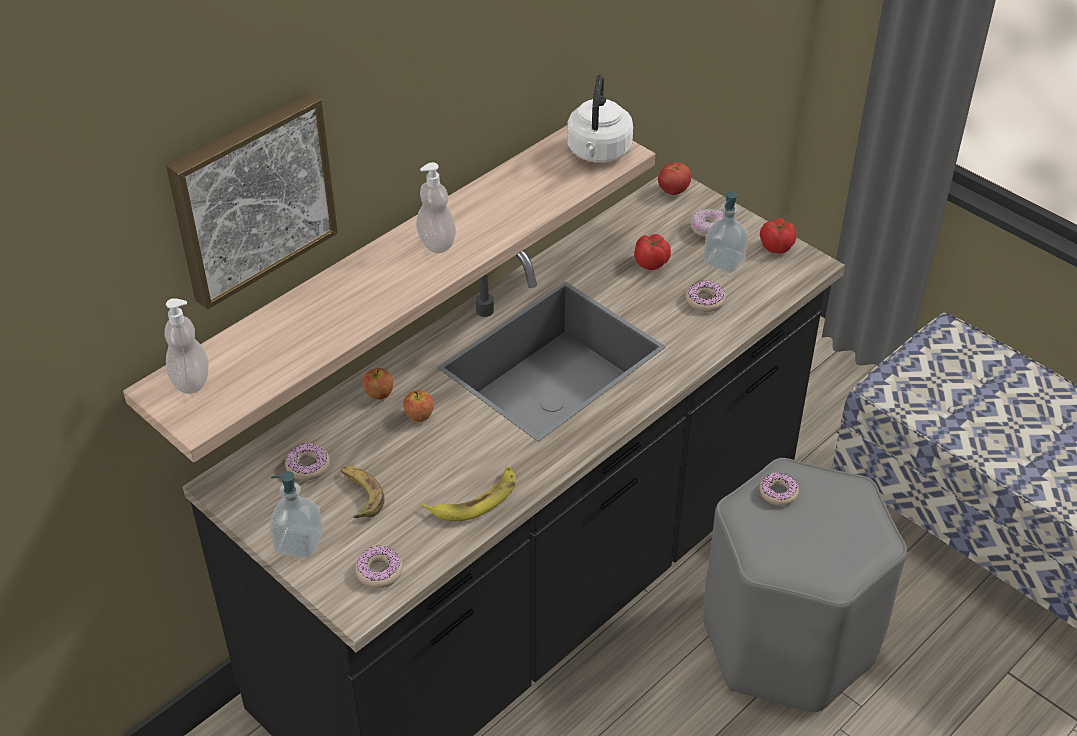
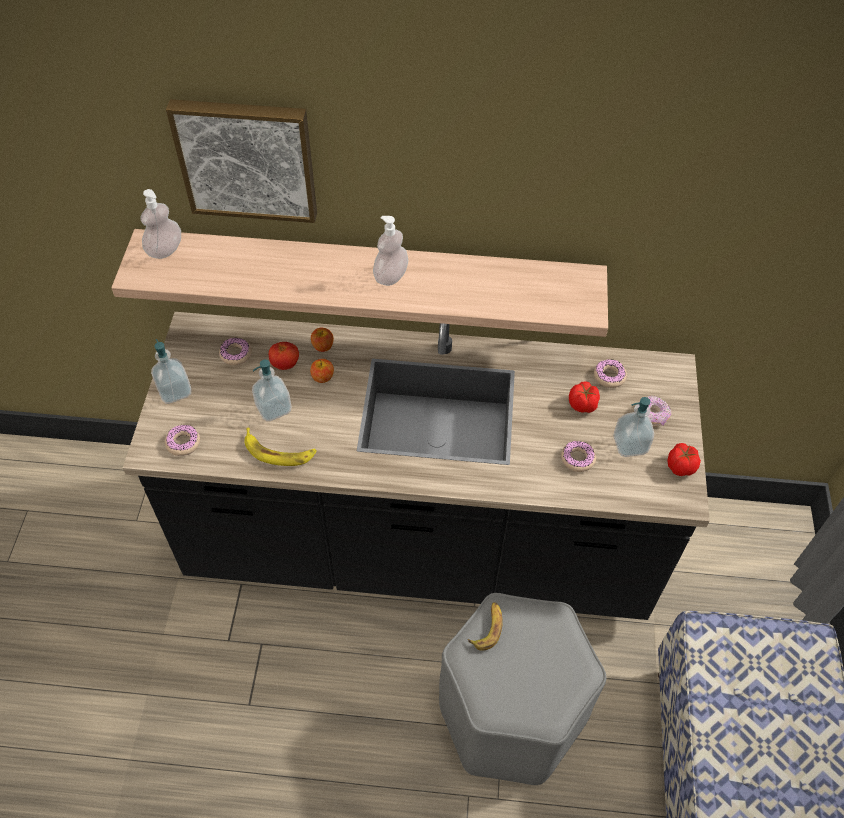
camera: 50 degrees right, 10 degrees up
banana [340,466,384,518] -> banana moved to [468,602,503,651]
white kettle [567,74,633,163] -> none
tomato [658,162,691,195] -> tomato moved to [269,342,299,370]
donut [760,473,799,506] -> donut moved to [594,359,627,388]
none -> soap dispenser [252,360,291,421]

